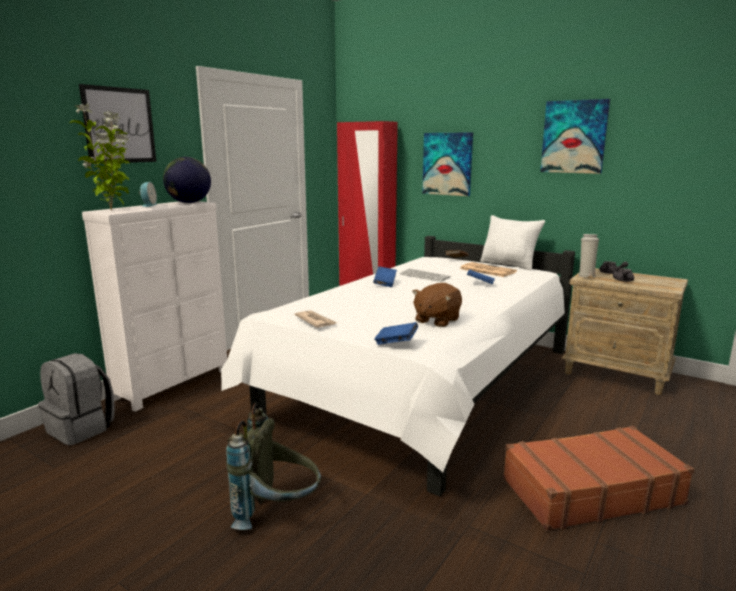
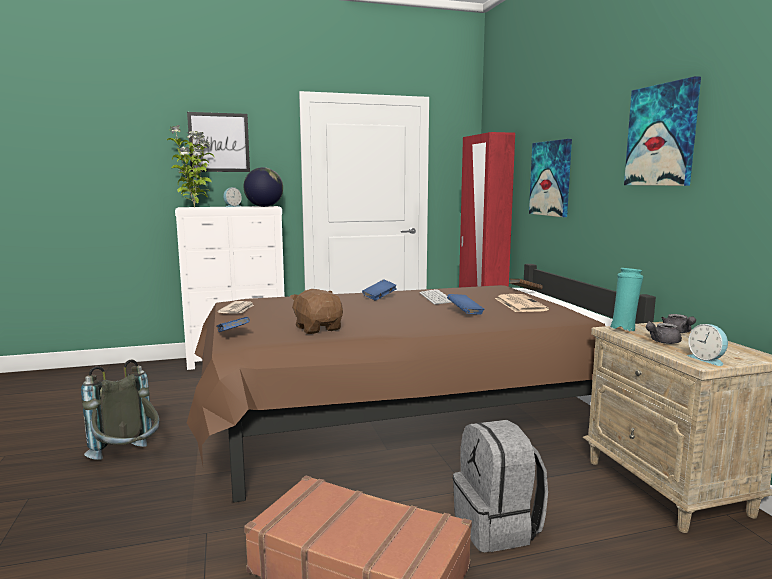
camera: 40 degrees right, 5 degrees down
grey backpack [38,353,115,445] -> grey backpack moved to [453,420,548,553]
white bed [221,236,575,497] -> brown bed [187,264,656,503]
brown plush toy [412,283,462,327] -> brown plush toy turned 75 degrees clockwise [290,289,343,334]
white pillow [480,215,545,270] -> none
white vase [578,234,599,278] -> turquoise vase [609,268,644,331]
none -> alarm clock [687,324,728,366]

